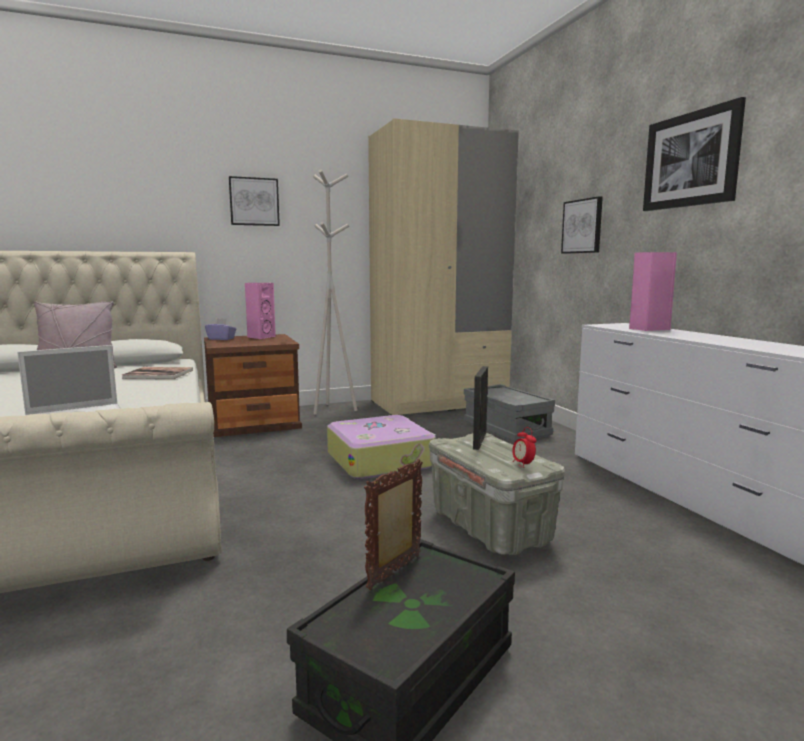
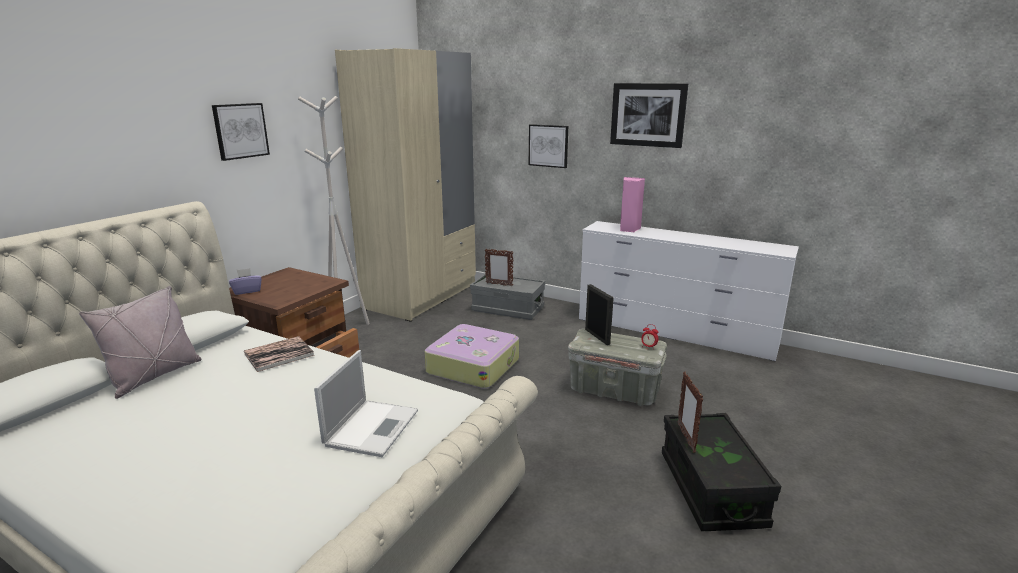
camera: 40 degrees left, 10 degrees up
pink speaker [245,283,276,339] -> none
none -> picture frame [484,249,513,286]

